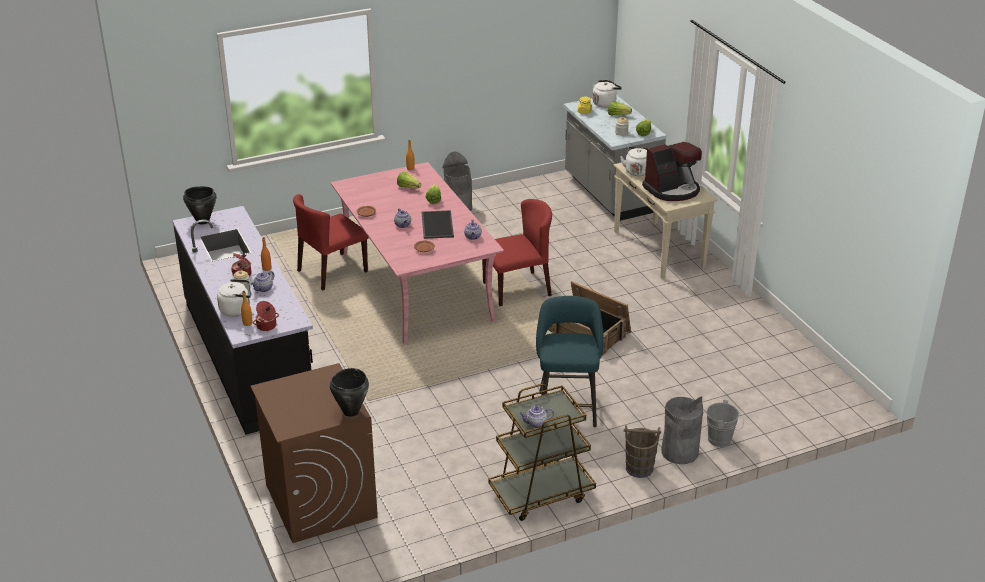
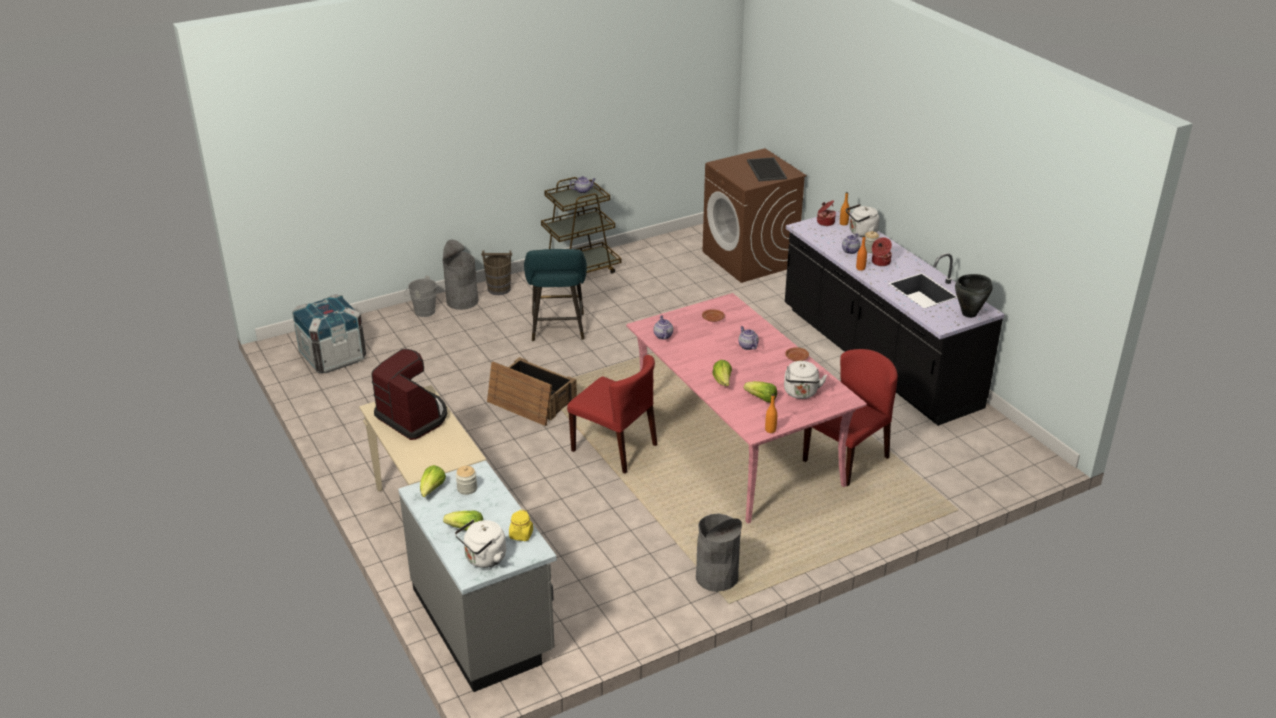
camera: 175 degrees right, 0 degrees up
black cooking pot [330,368,369,417] -> none
tray [422,210,454,239] -> tray moved to [747,157,787,181]
red chair [482,199,552,306] -> red chair turned 120 degrees counterclockwise [567,355,657,474]
white kettle [620,147,648,176] -> white kettle moved to [784,361,827,399]
coffee machine [642,142,702,201] -> coffee machine turned 75 degrees clockwise [371,349,447,440]
none -> crate [292,295,366,373]

